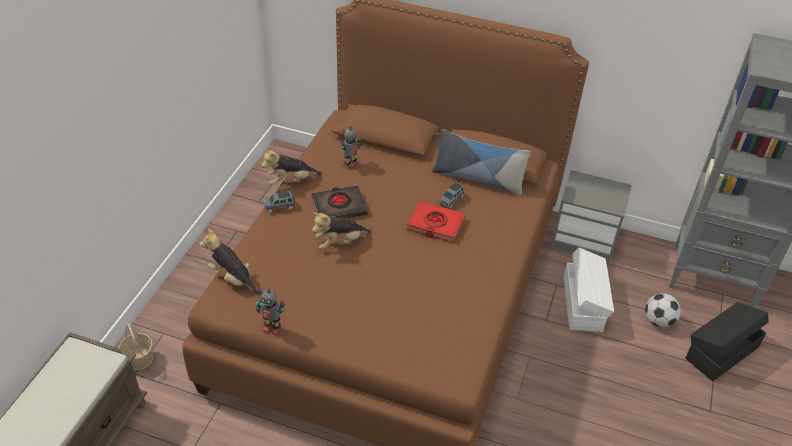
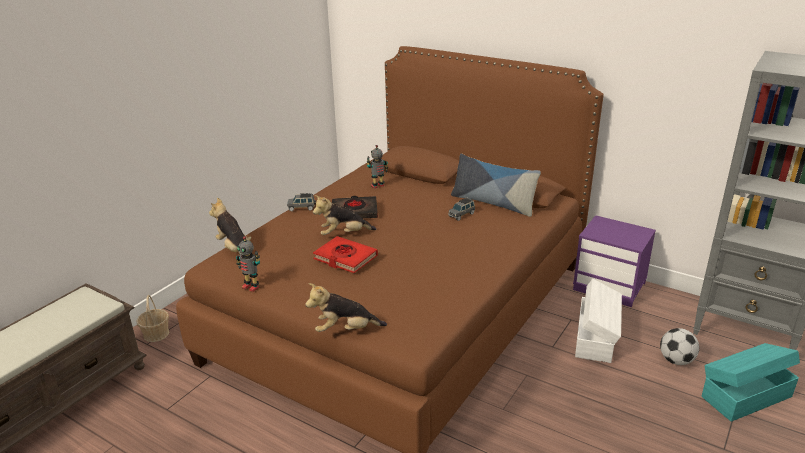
camera: 15 degrees right, 15 degrees down
plush toy [261,149,322,185] -> plush toy moved to [305,283,387,332]
red book [407,201,465,243] -> red book moved to [313,236,378,273]
grey nightstand [551,170,632,262] -> purple nightstand [573,215,656,307]
black storage box [685,302,769,381] -> turquoise storage box [701,343,800,422]

